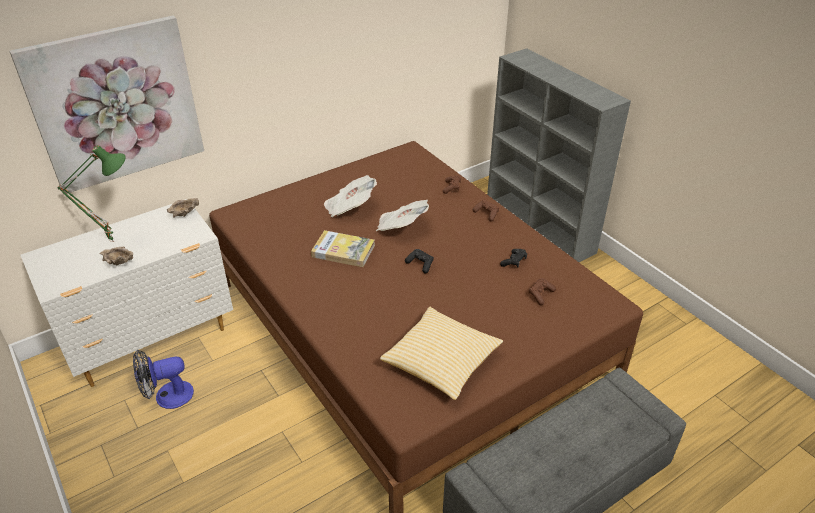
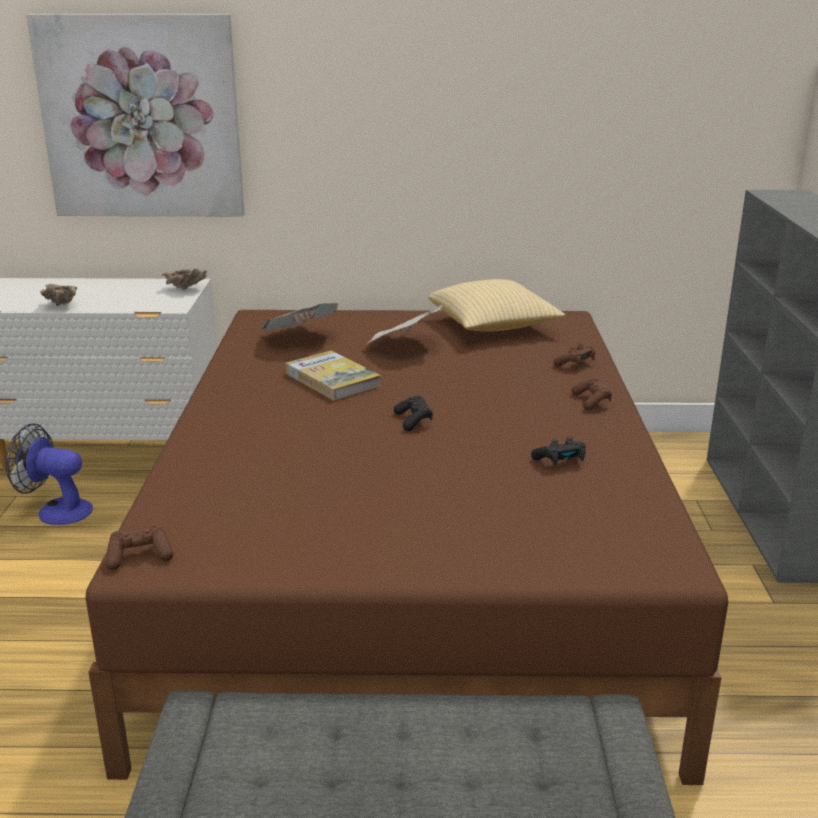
camera: 35 degrees right, 15 degrees down
green table lamp [57,145,126,242] -> none
newspaper [376,200,429,231] -> newspaper moved to [261,303,339,331]
pillow [380,306,503,400] -> pillow moved to [429,279,565,332]
brown game controller [529,278,556,305] -> brown game controller moved to [106,525,174,570]

